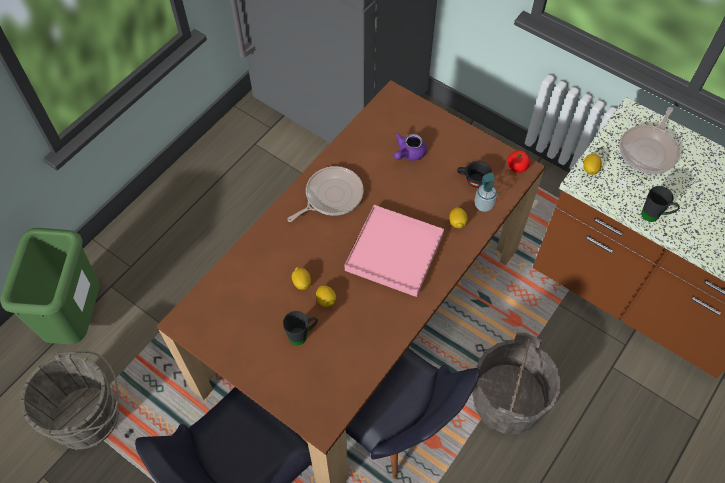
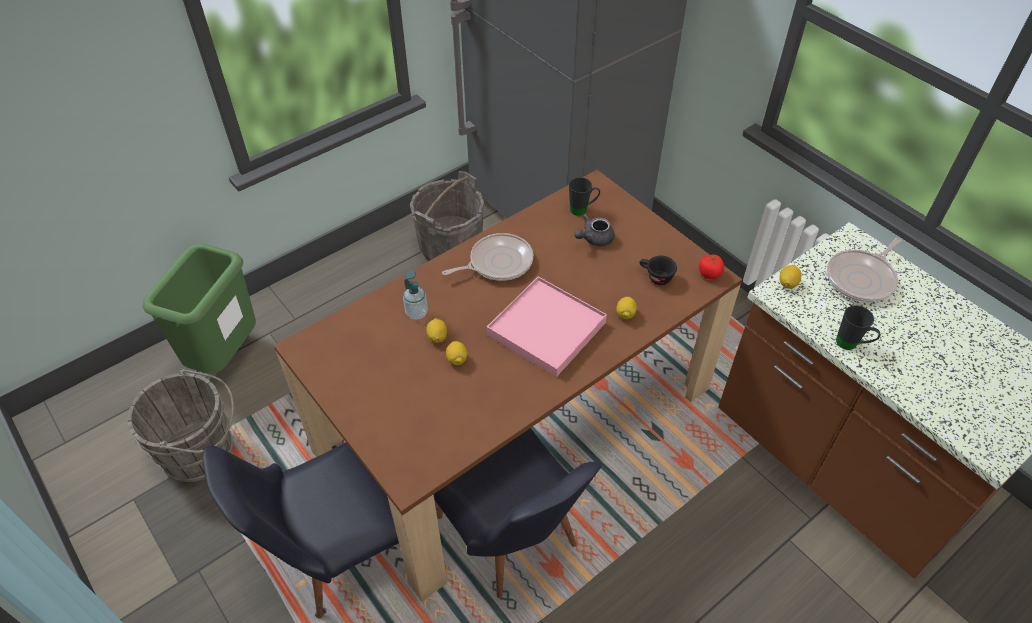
camera: 15 degrees right, 10 degrees down
black mug [283,311,318,345] -> black mug moved to [569,177,600,216]
purple teapot [394,133,427,161] -> grey teapot [574,214,615,246]
grey bucket [472,333,561,434] -> grey bucket moved to [410,171,484,261]
soap dispenser [474,172,497,212] -> soap dispenser moved to [403,270,428,320]

